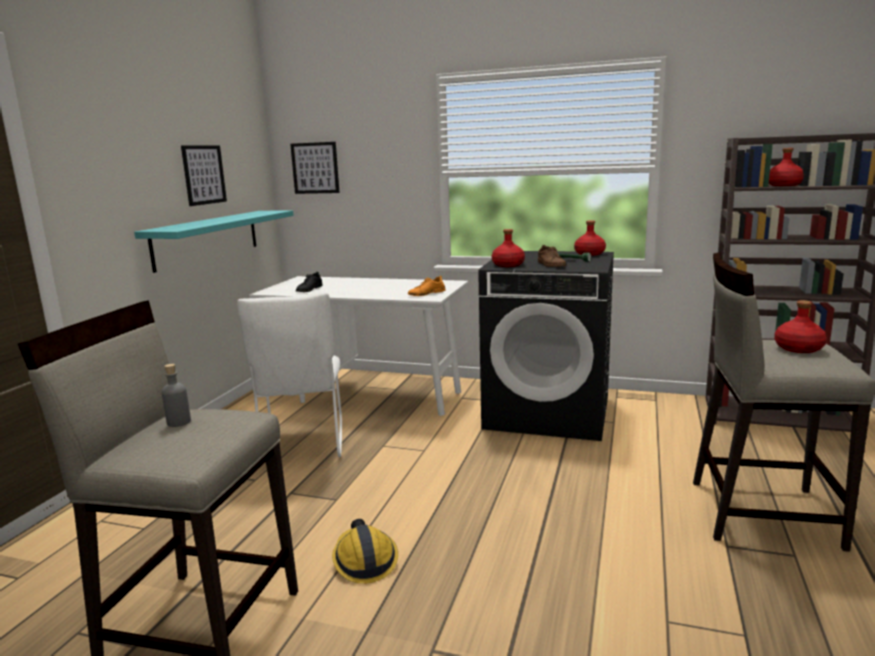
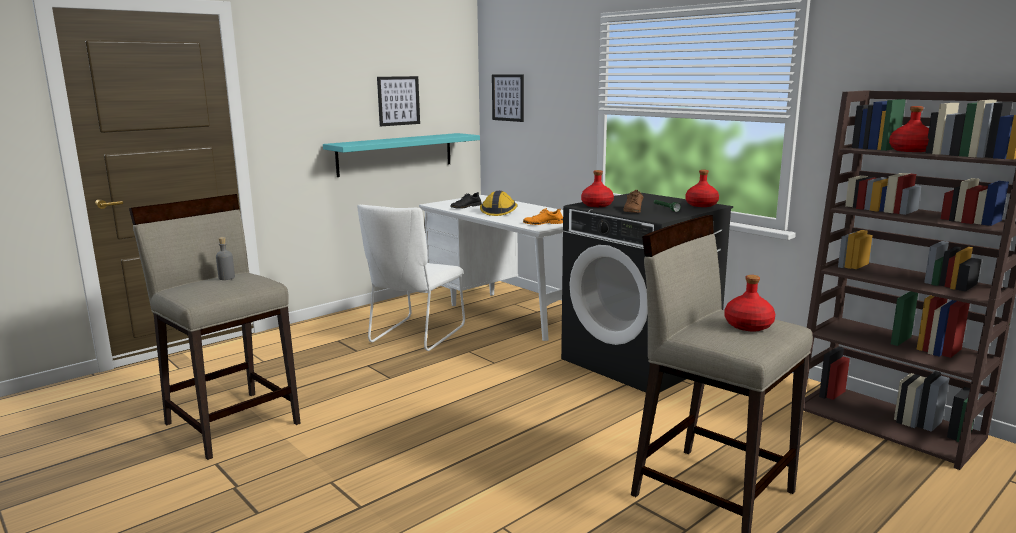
camera: 30 degrees right, 0 degrees up
hard hat [332,519,398,584] -> hard hat moved to [480,191,518,216]

